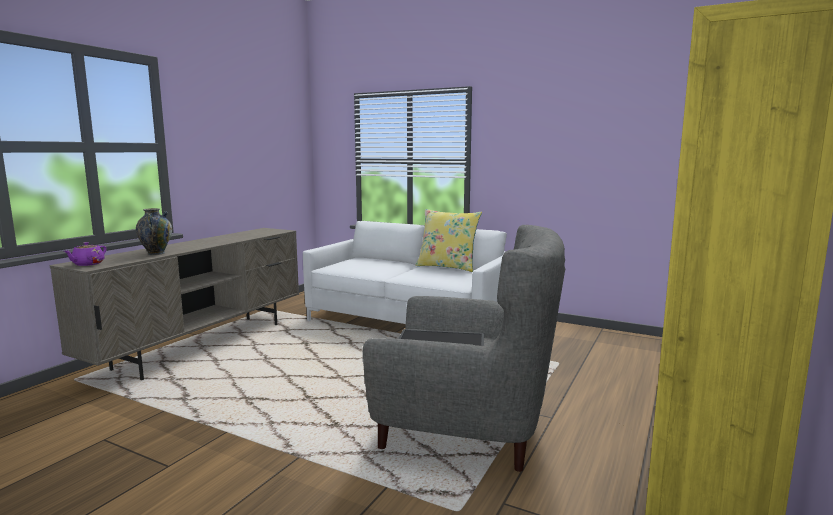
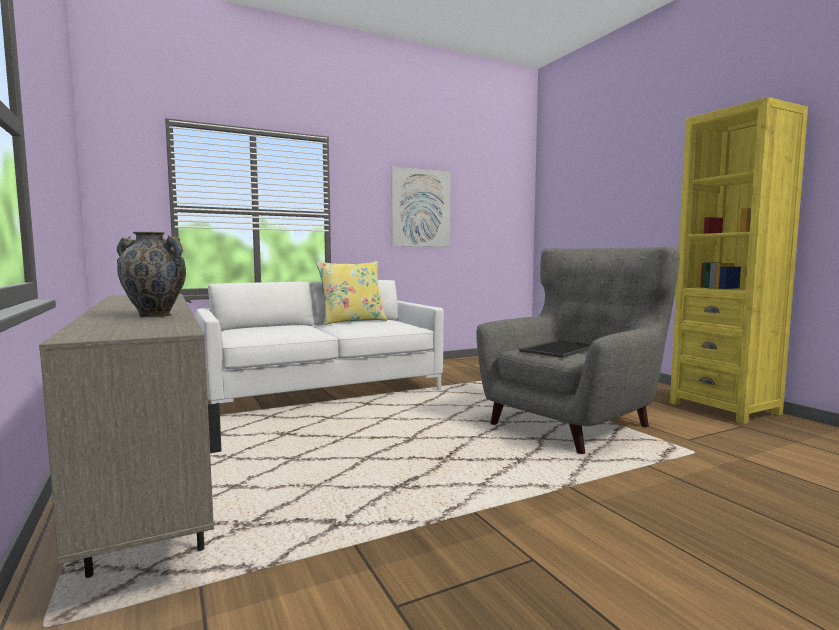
camera: 55 degrees left, 5 degrees down
purple teapot [64,242,107,266] -> none
none -> picture [391,167,451,247]

